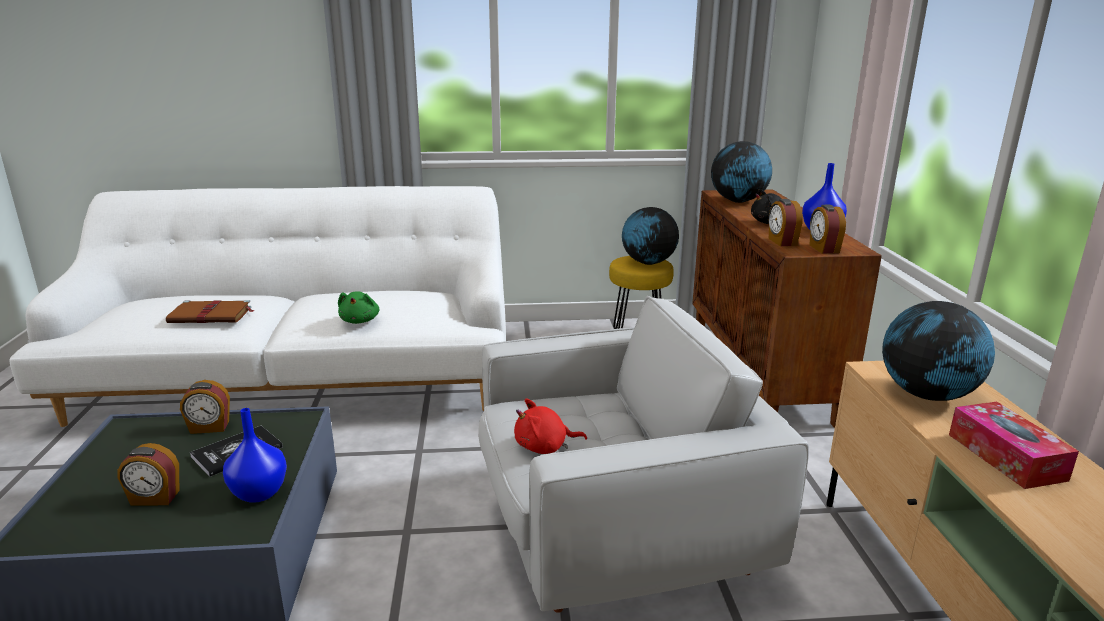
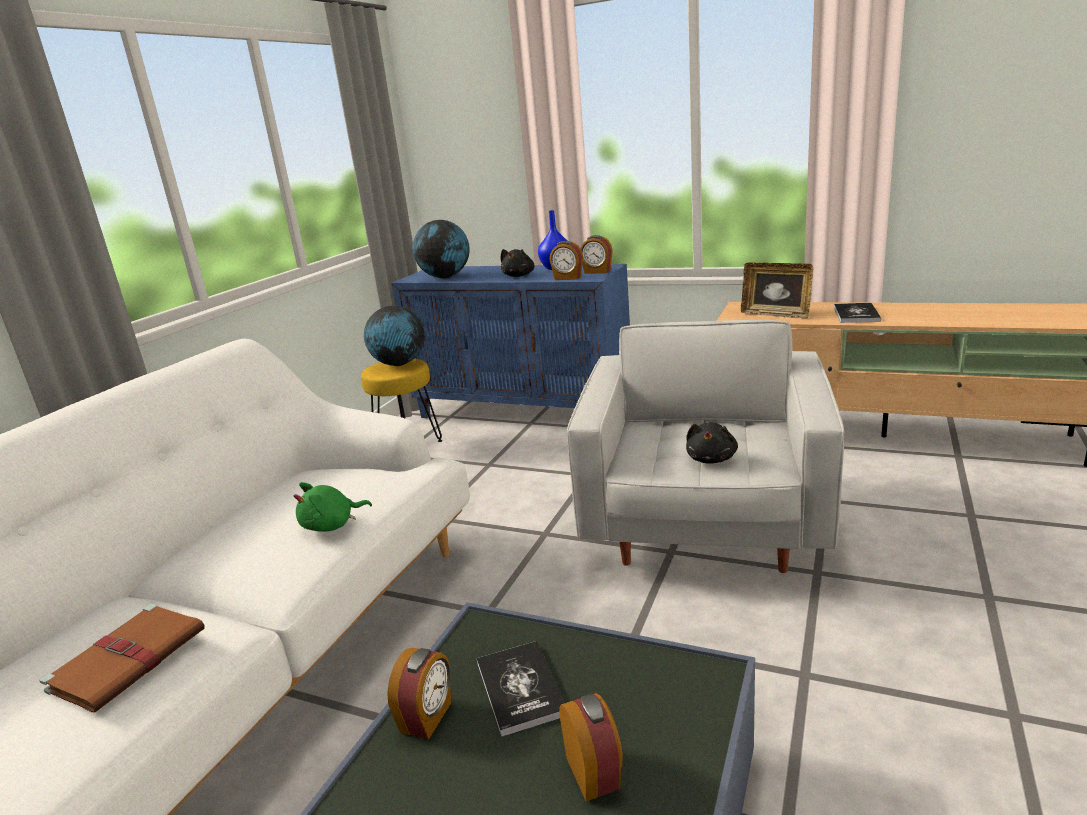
camera: 60 degrees left, 0 degrees up
alarm clock [117,443,179,506] -> alarm clock turned 45 degrees counterclockwise [559,693,623,801]
blue vase [223,408,287,503] -> none
green plush toy [338,291,379,324] -> green plush toy turned 120 degrees clockwise [293,482,372,532]
red plush toy [514,399,587,454] -> black plush toy [686,422,738,464]
brown cabinet [692,189,882,428] -> blue cabinet [391,264,630,418]
globe [882,301,995,401] -> picture frame [741,263,813,319]
tissue box [949,402,1079,489] -> book [834,303,881,323]

